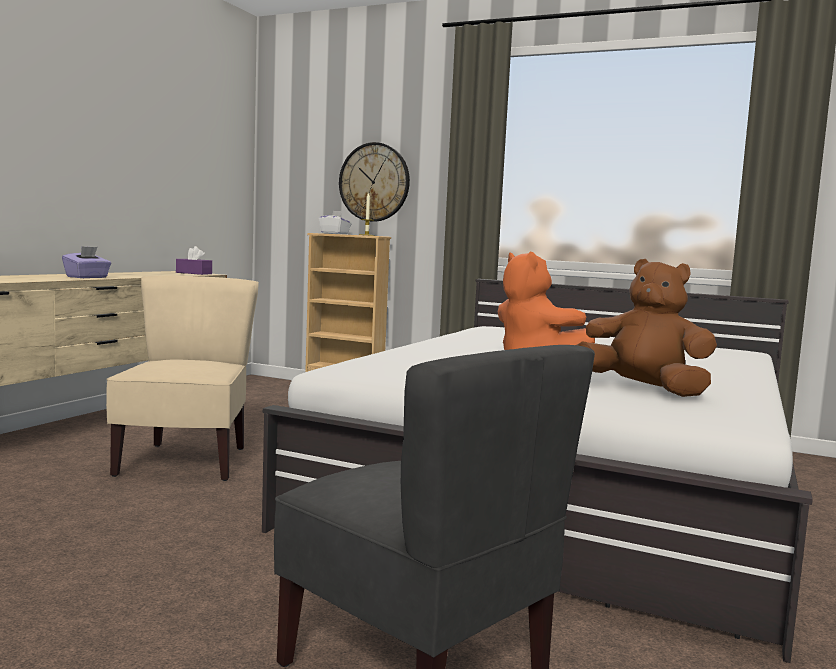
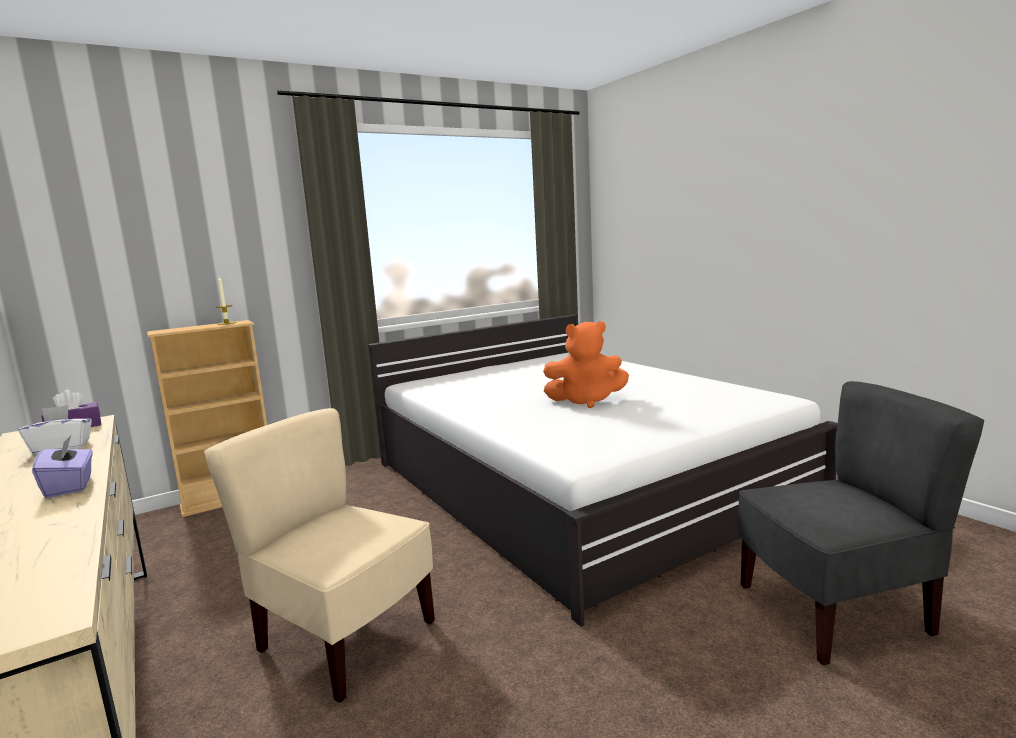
camera: 55 degrees left, 5 degrees up
white tissue box [318,211,352,234] -> white tissue box moved to [19,405,92,454]
wall clock [339,142,410,222] -> none
brown plush toy [577,259,717,397] -> none

